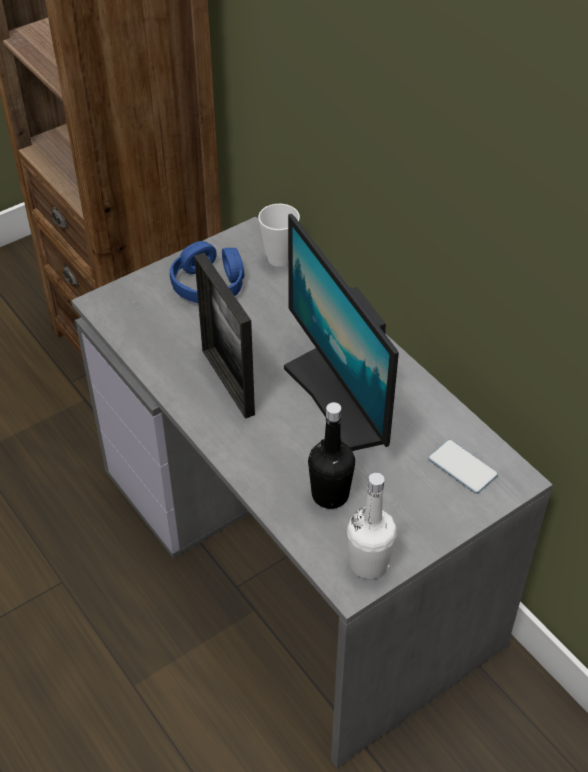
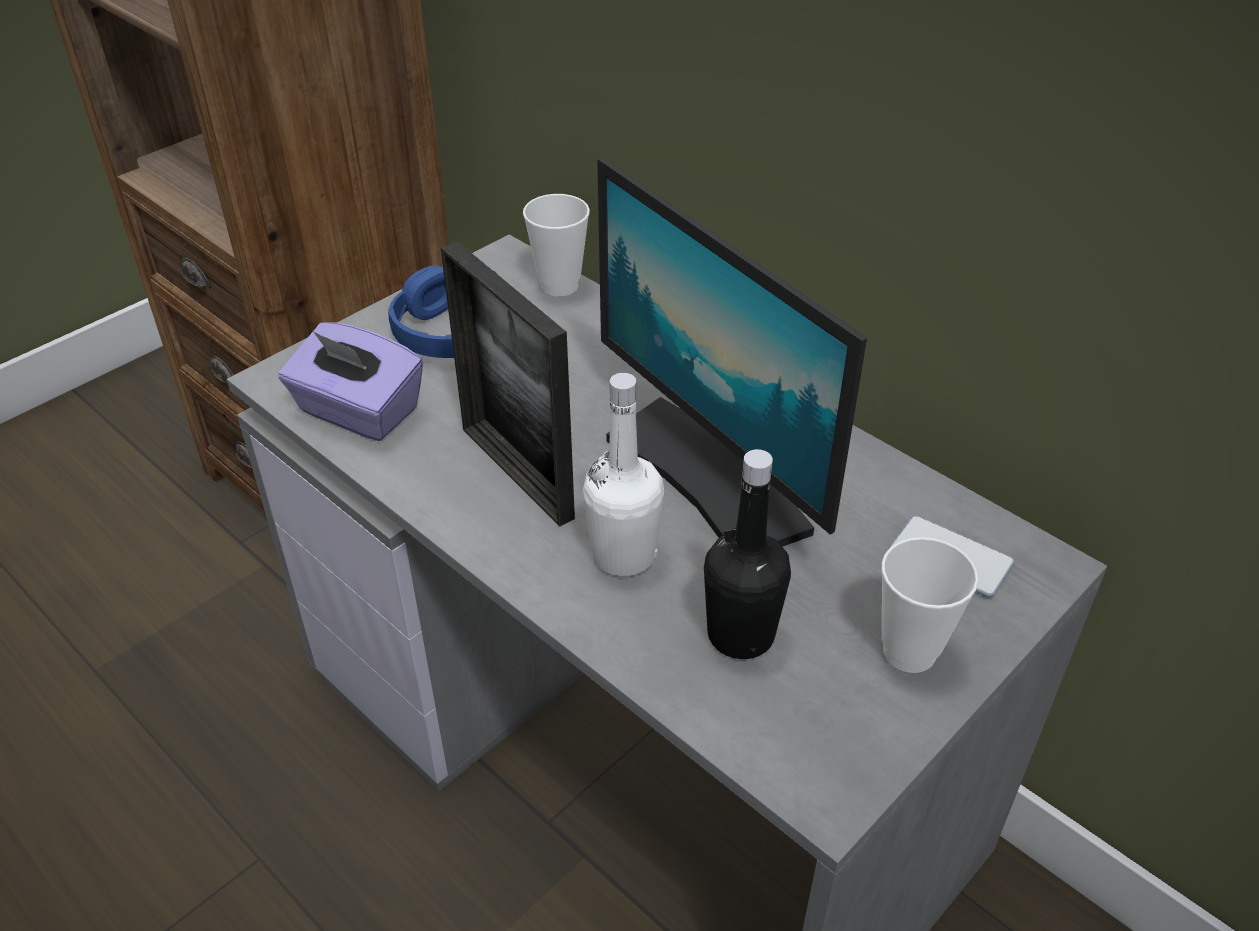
camera: 10 degrees left, 5 degrees down
white bottle [347,473,397,579] -> white bottle moved to [583,373,664,577]
none -> purple tissue box [278,322,423,441]
none -> cup [881,537,979,673]

